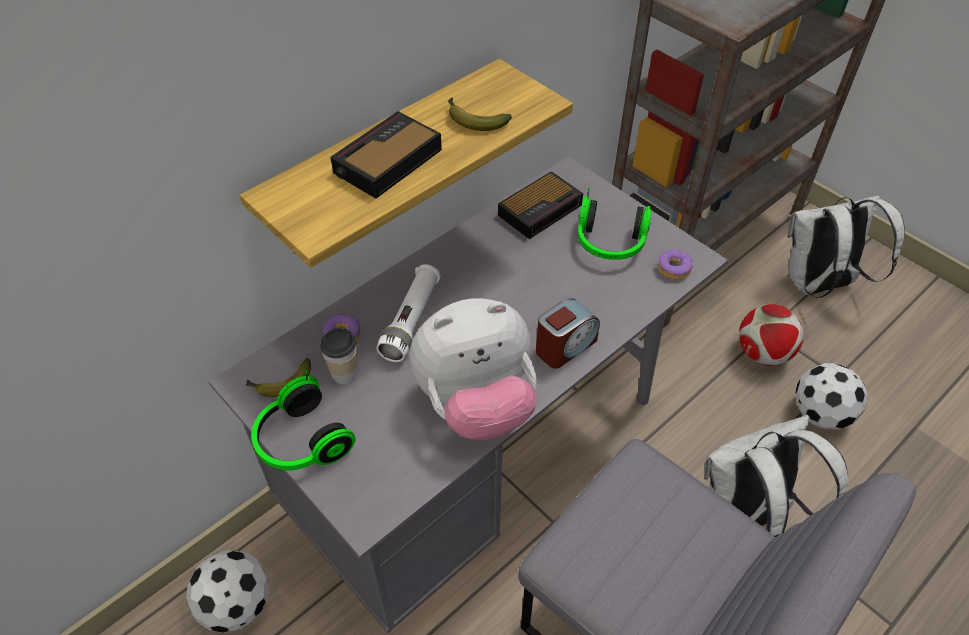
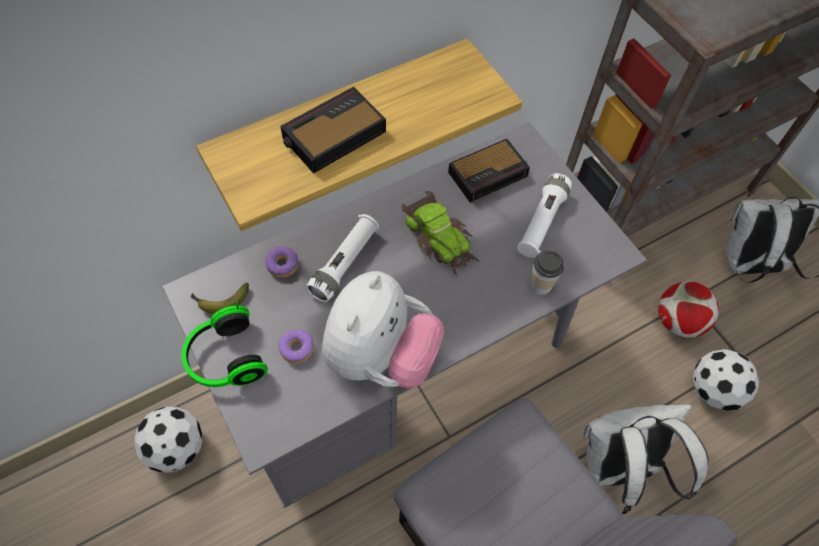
camera: 10 degrees right, 10 degrees up
cup [320,328,357,384] -> cup moved to [530,250,564,295]
plush toy [409,298,537,440] -> plush toy turned 60 degrees counterclockwise [322,271,444,388]
banana [448,98,512,131] -> none
alarm clock [536,298,600,369] -> none
headphones [578,188,651,260] -> white flashlight [517,173,572,258]
donut [658,249,693,279] -> donut moved to [279,329,314,364]
none -> toy car [401,191,481,276]

